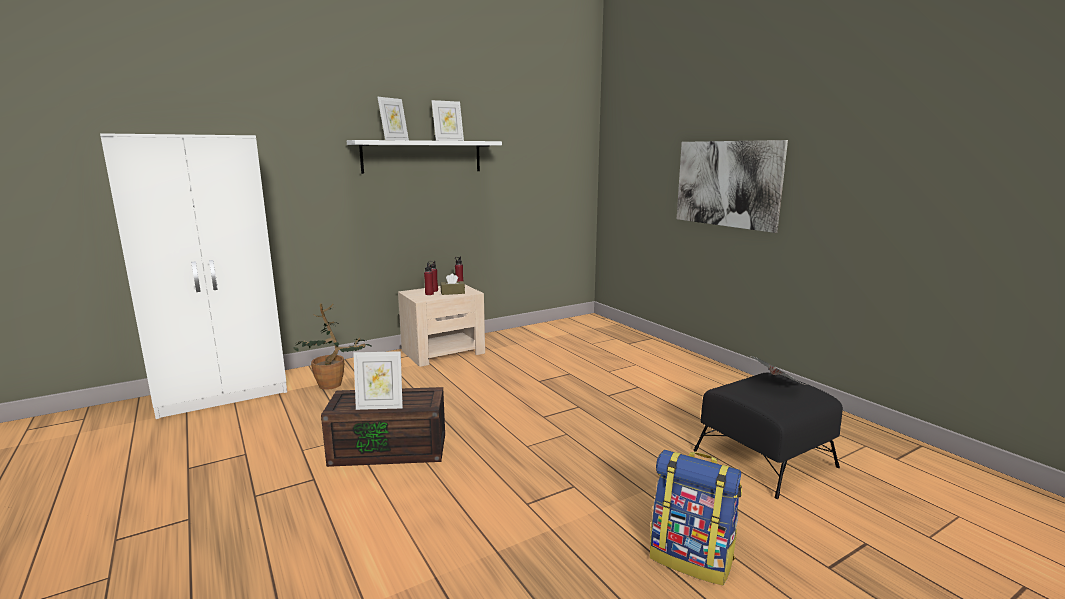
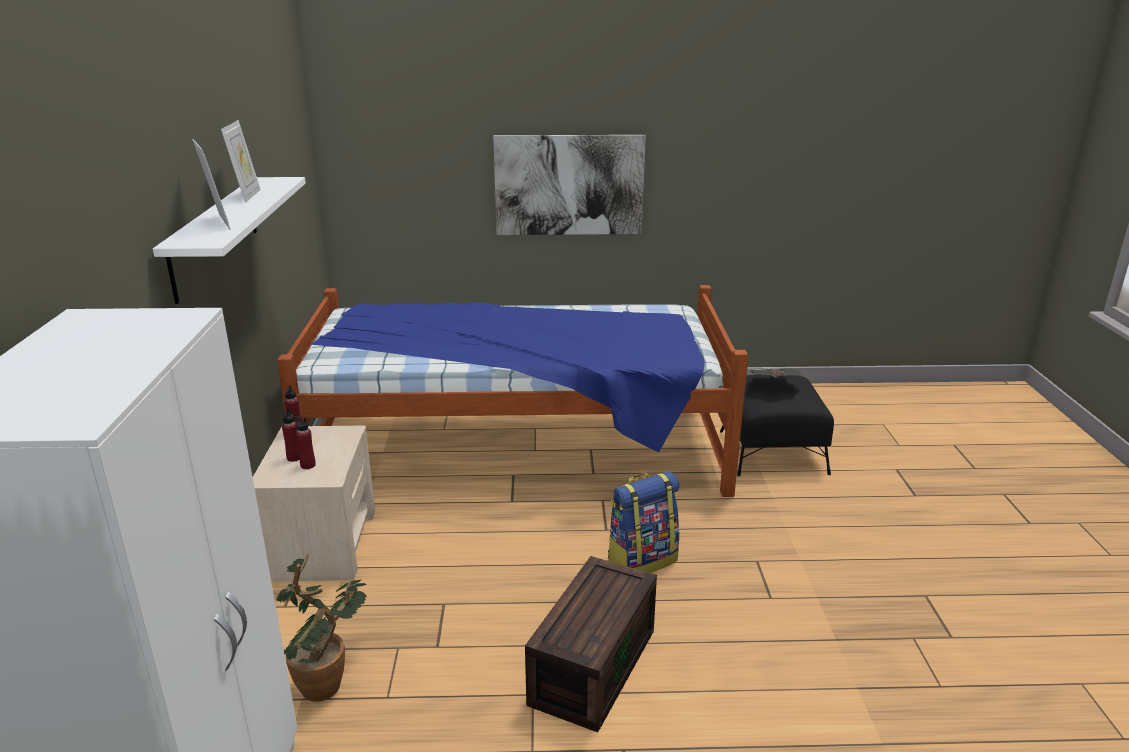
camera: 60 degrees left, 10 degrees up
picture frame [353,351,403,410] -> none
brown tissue box [440,273,465,295] -> none
backpack [650,450,742,585] -> backpack moved to [608,471,679,573]
none -> bed [277,285,748,497]

